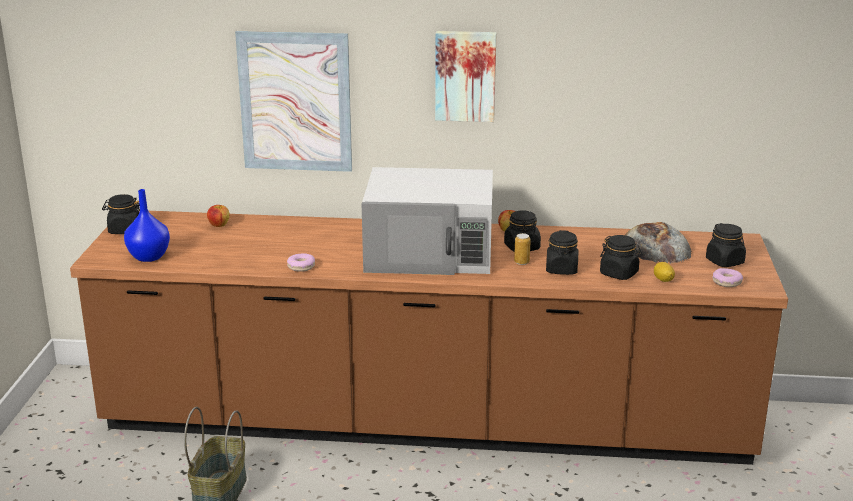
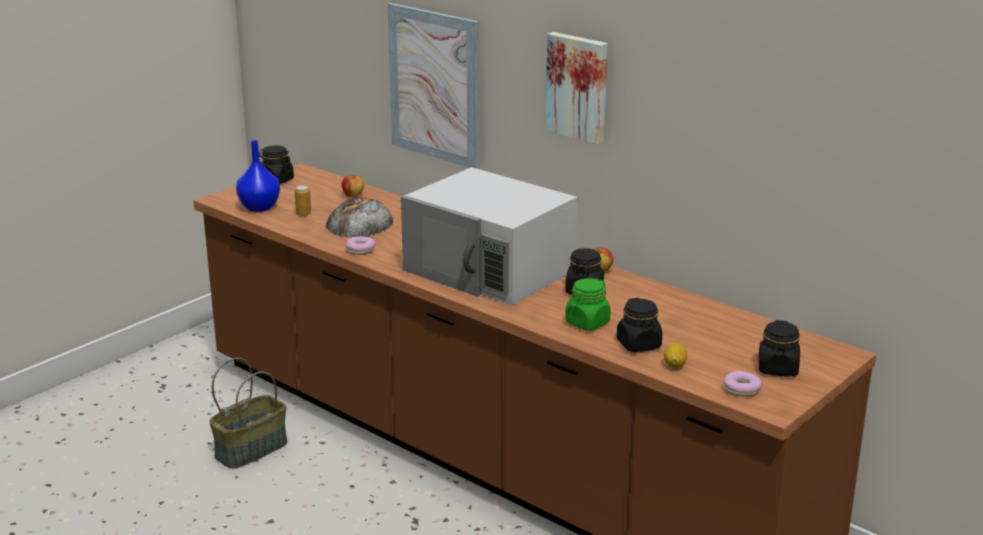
camera: 35 degrees right, 0 degrees up
can [514,233,531,265] -> can moved to [295,185,311,216]
black jar [546,230,579,275] -> green jar [565,278,611,330]
bread [625,222,692,263] -> bread moved to [325,197,393,238]

